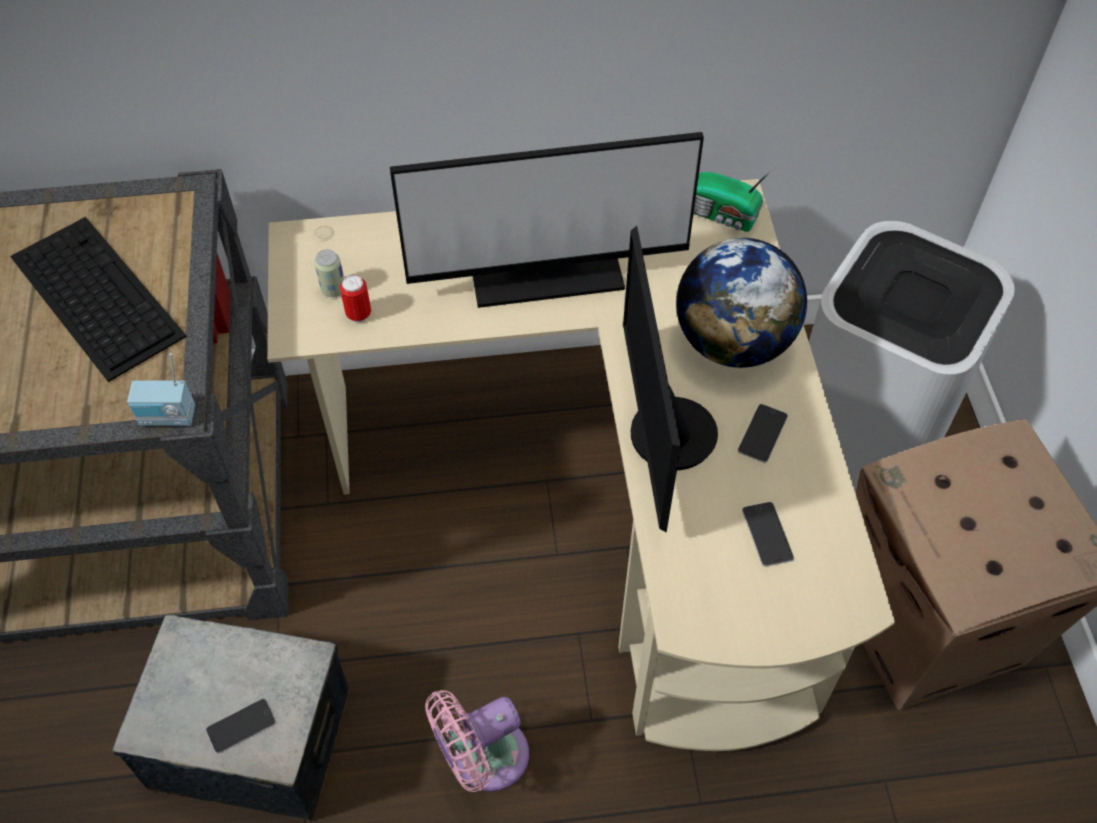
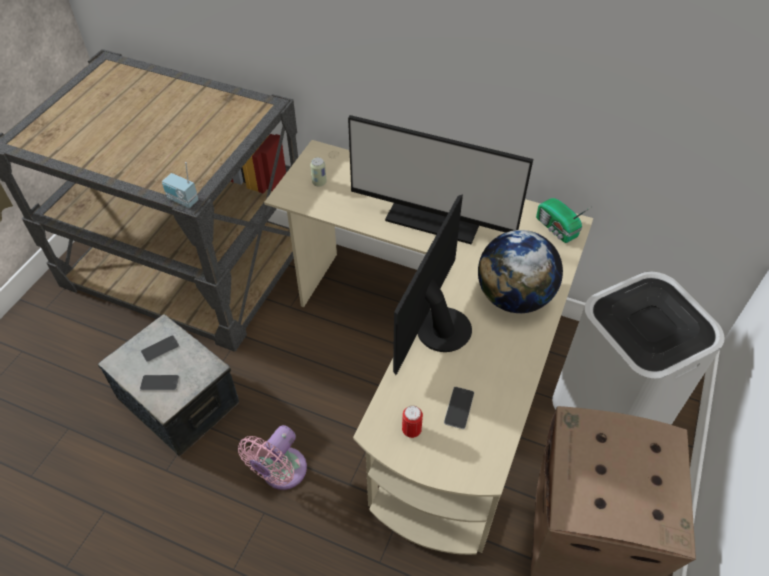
camera: 30 degrees right, 5 degrees down
keyboard [10,217,187,382] -> none
can [340,275,371,322] -> can moved to [402,406,423,438]
pink fan [425,690,529,792] -> pink fan turned 60 degrees counterclockwise [238,425,307,490]
phone [738,404,788,463] -> phone moved to [141,335,179,362]

